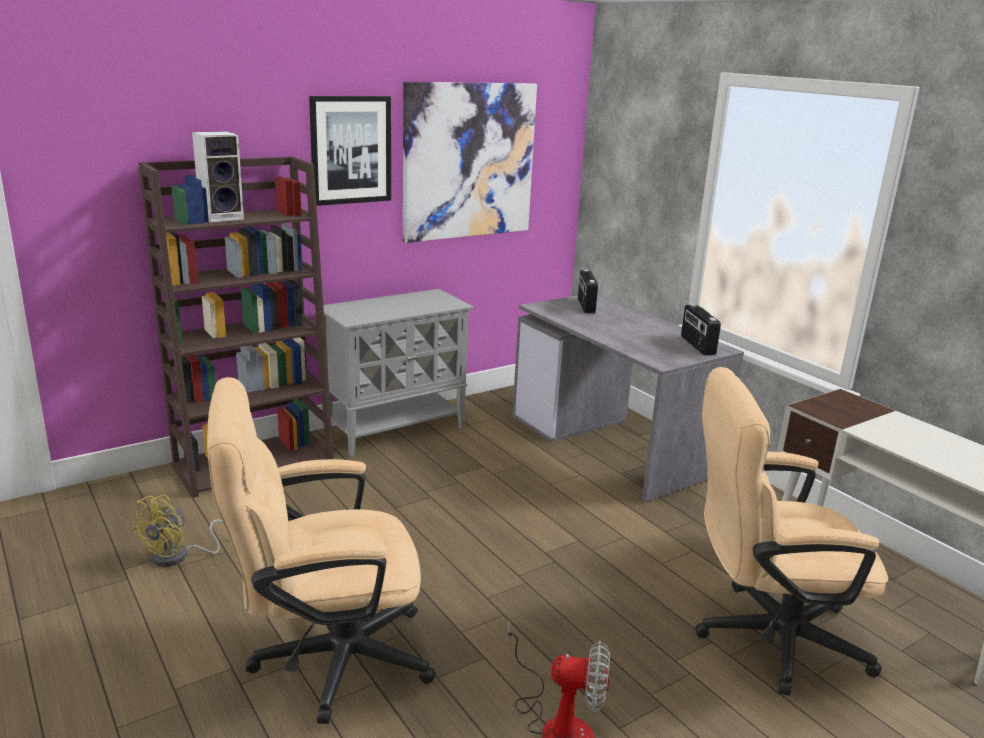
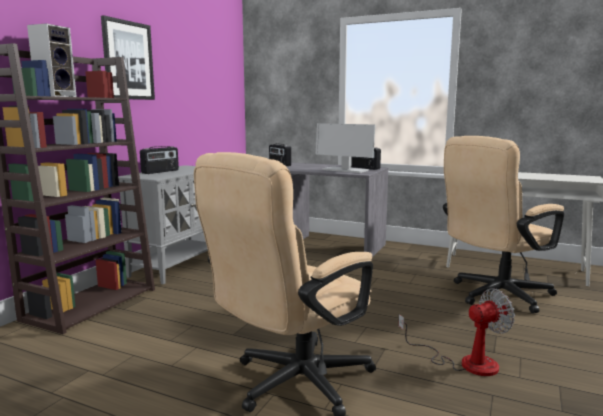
camera: 30 degrees left, 10 degrees down
yellow fan [131,495,223,567] -> none
picture [403,82,537,243] -> none
none -> radio [140,146,179,174]
none -> monitor [316,123,375,173]

